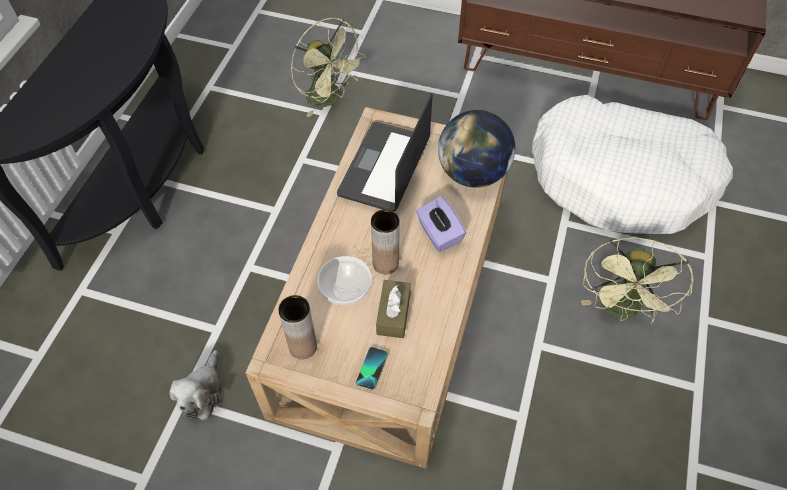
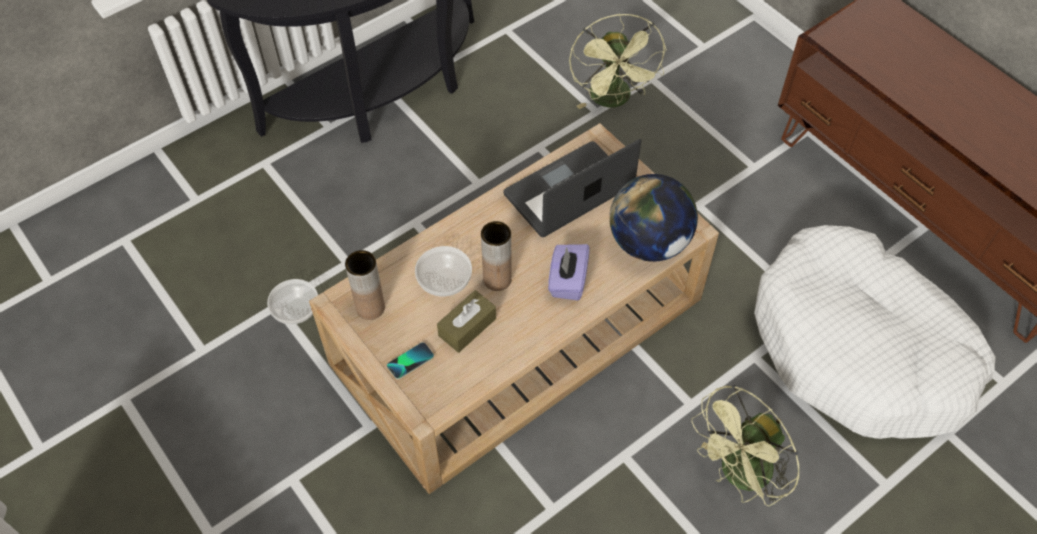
camera: 35 degrees right, 0 degrees up
plush toy [169,350,223,420] -> bowl [267,279,318,324]

